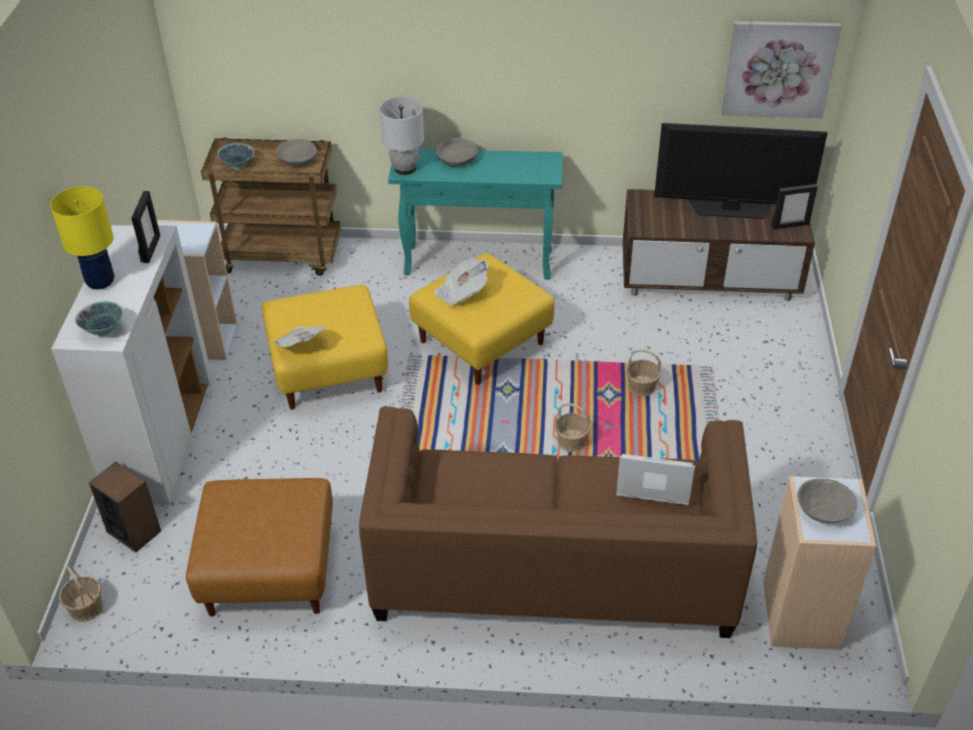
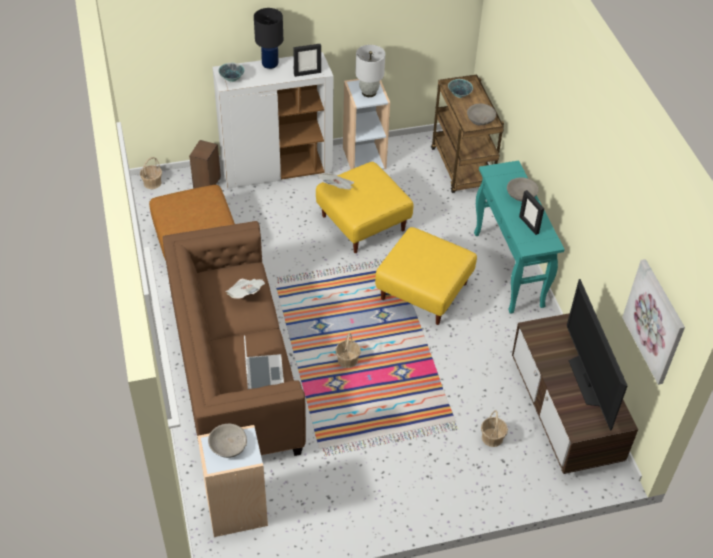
camera: 70 degrees right, 5 degrees up
yellow table lamp [50,186,114,290] -> black table lamp [254,8,283,69]
white table lamp [380,97,424,175] -> white table lamp moved to [355,45,385,97]
newspaper [434,257,489,306] -> newspaper moved to [225,278,265,299]
basket [626,349,661,396] -> basket moved to [481,410,508,447]
picture frame [771,184,817,230] -> picture frame moved to [519,190,544,235]

